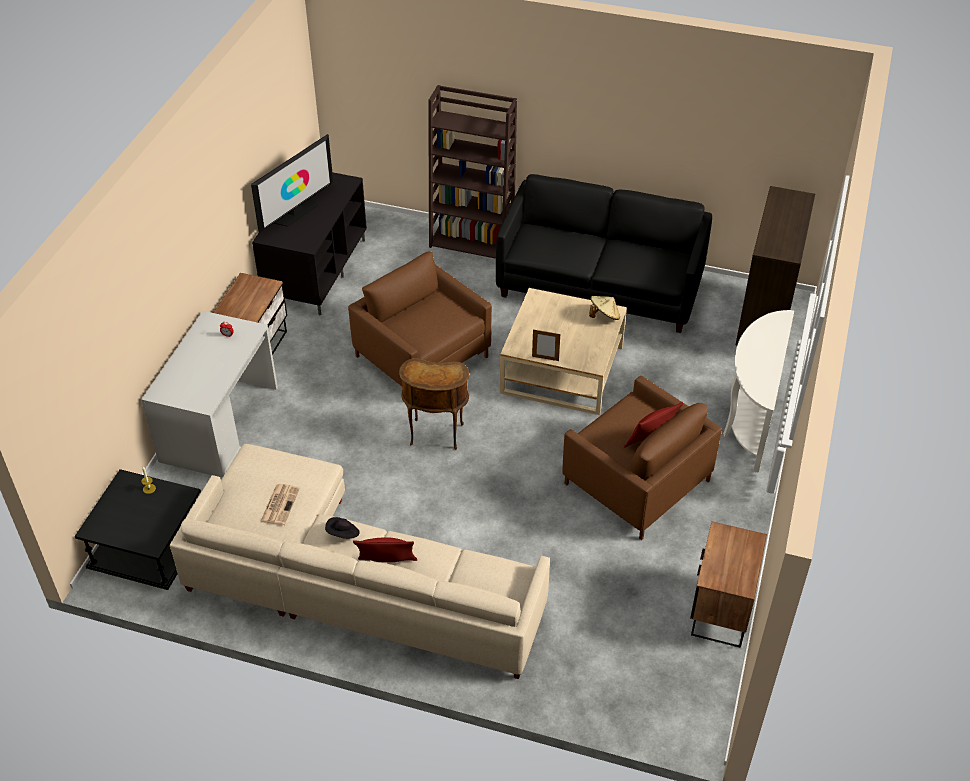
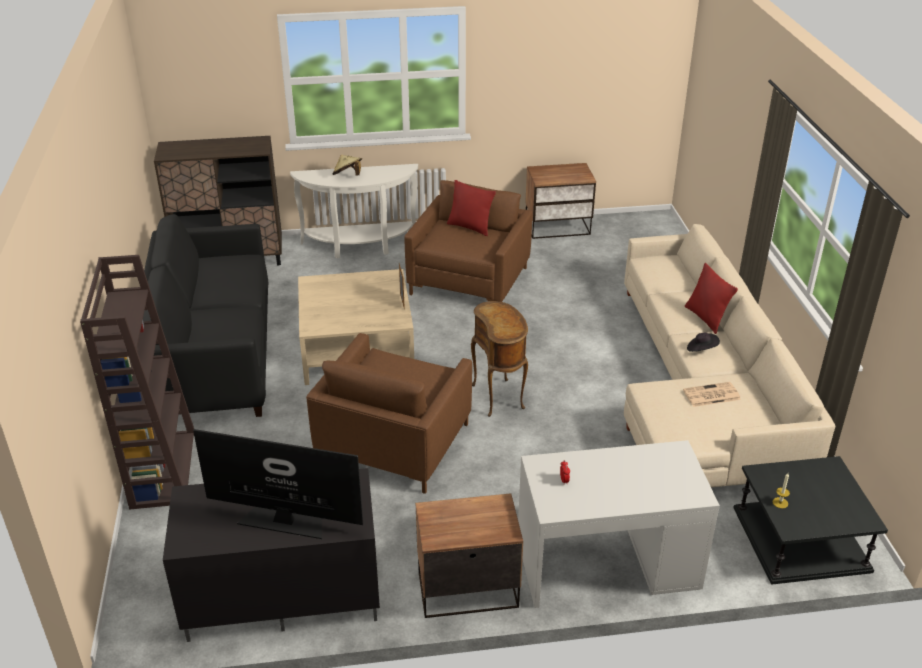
camera: 115 degrees left, 10 degrees down
beige hat [589,296,620,320] -> beige hat moved to [332,155,362,176]

